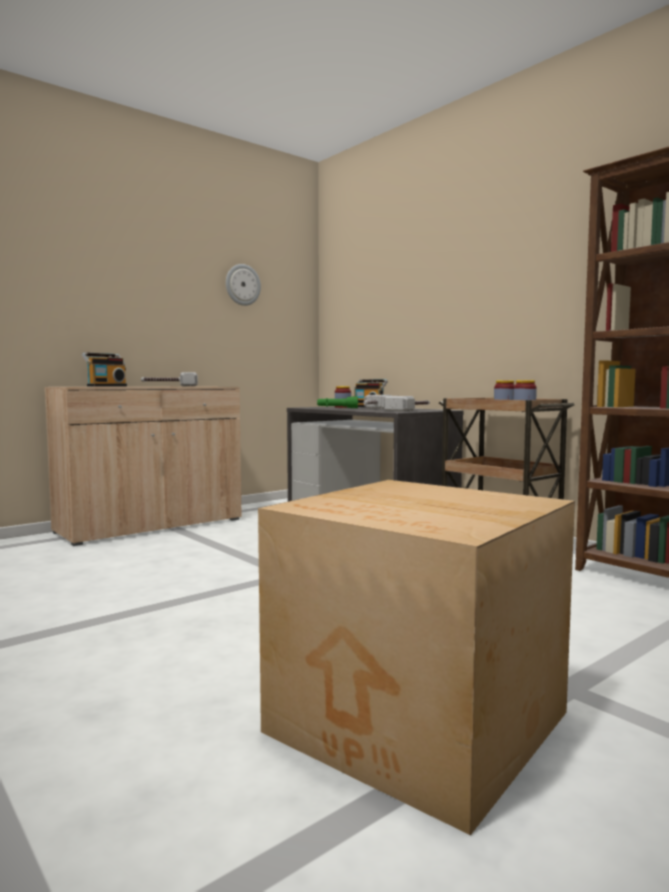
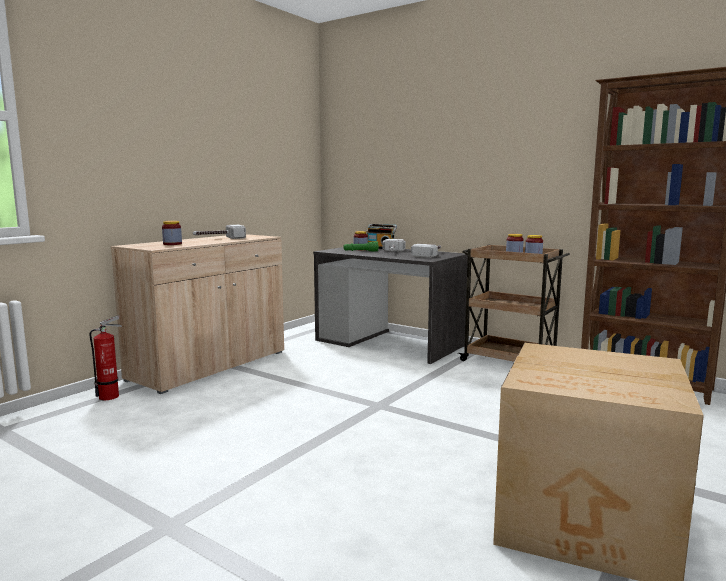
camera: 15 degrees left, 5 degrees up
radio [82,352,127,387] -> jar [162,221,182,245]
wall clock [226,264,261,306] -> none
none -> fire extinguisher [90,315,122,400]

